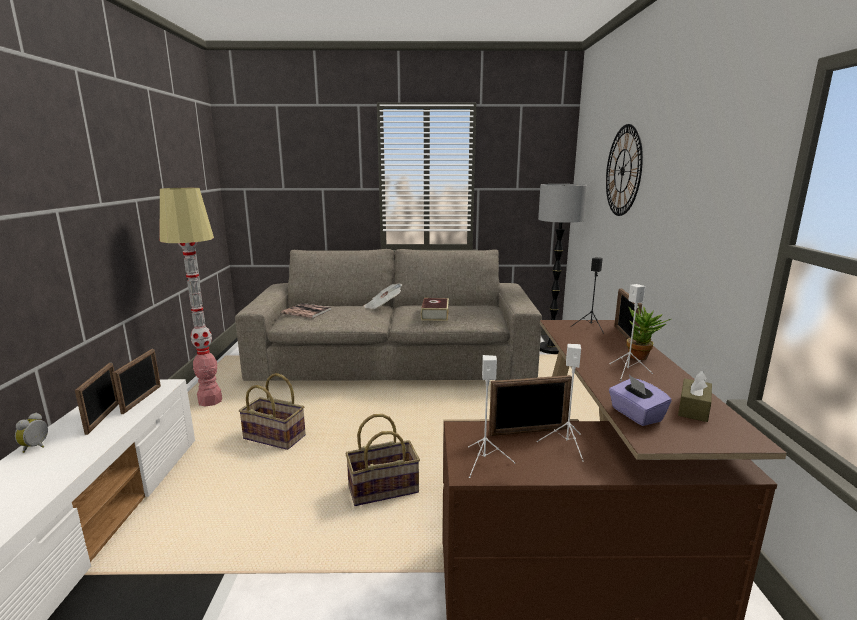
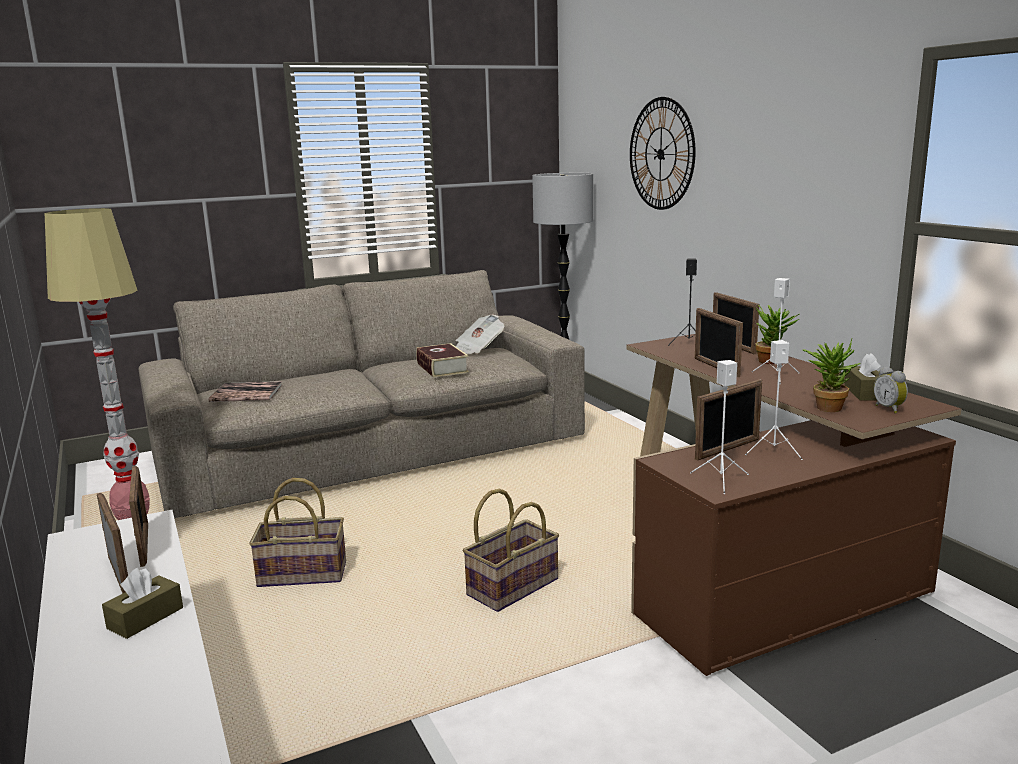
camera: 25 degrees left, 0 degrees up
alarm clock [15,412,48,453] -> alarm clock moved to [874,366,908,414]
newspaper [363,283,402,310] -> newspaper moved to [455,315,504,354]
purple tissue box [609,375,672,426] -> potted plant [802,339,860,412]
none -> brown tissue box [102,568,183,639]
none -> picture frame [695,308,743,377]

